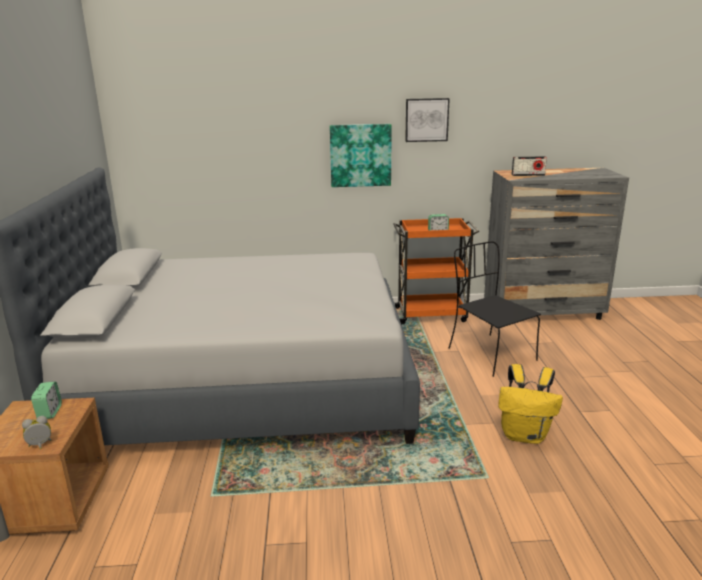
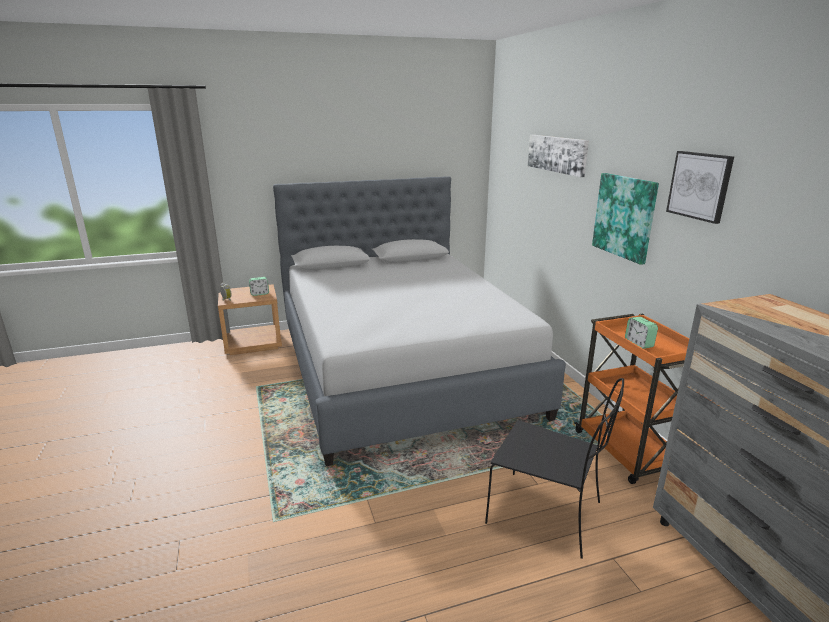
camera: 75 degrees right, 0 degrees up
black chair [448,241,541,377] -> black chair turned 75 degrees clockwise [485,378,624,559]
yellow backpack [498,364,563,444] -> none
radio [512,156,547,176] -> none
none -> picture [528,135,589,177]

